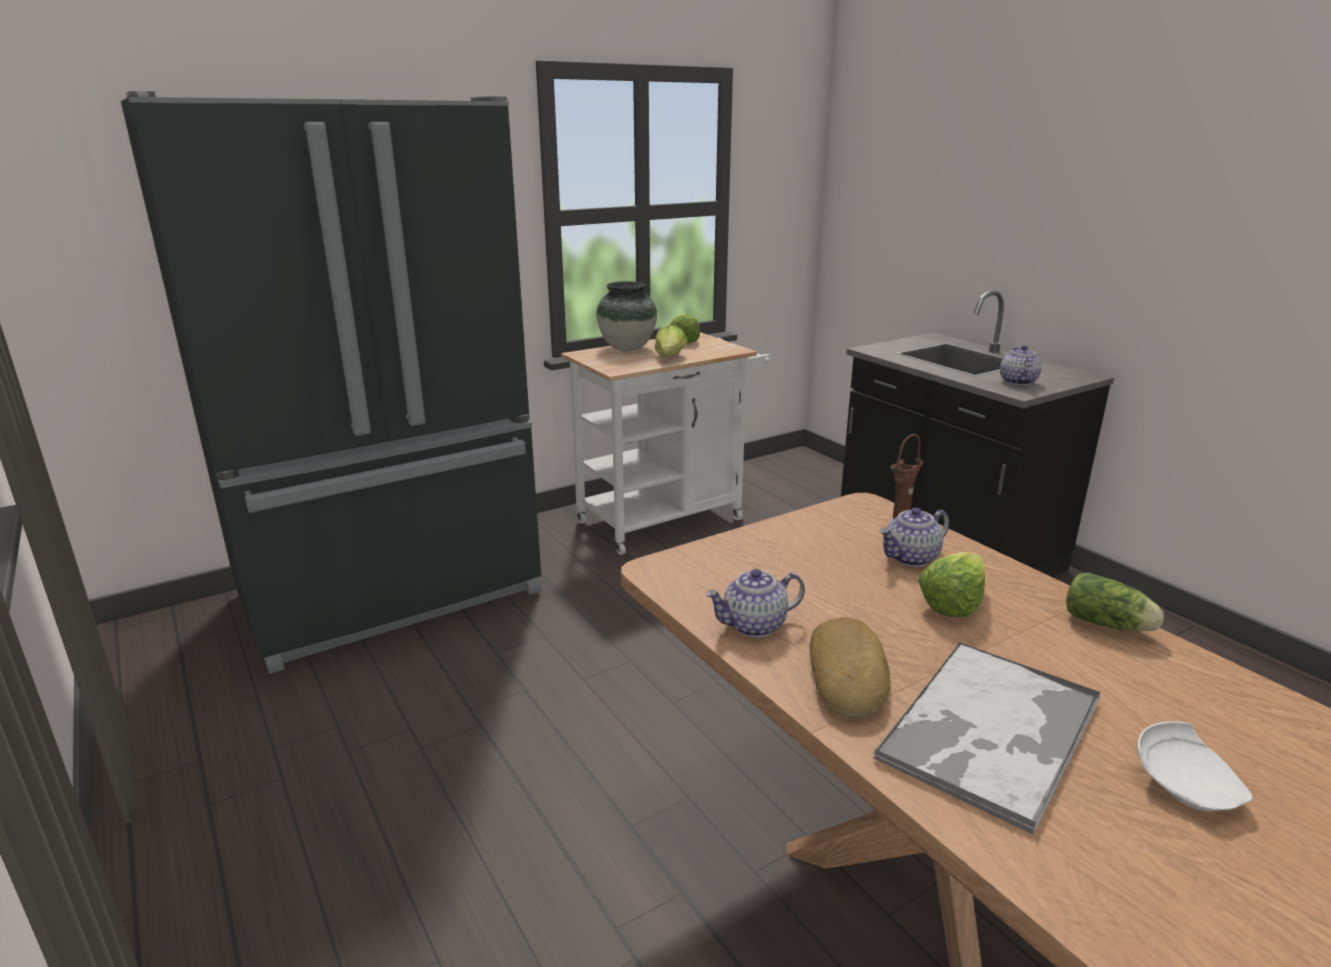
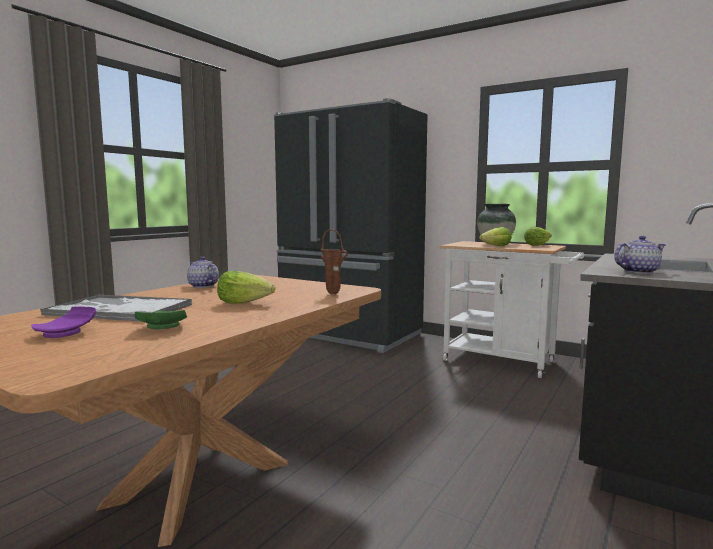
camera: 65 degrees right, 15 degrees down
bread [810,617,890,717] -> none
teapot [879,508,950,567] -> none
lettuce [1066,573,1164,631] -> none
white plate [1137,721,1253,811] -> purple plate [31,306,96,338]
none -> green plate [135,310,187,329]

